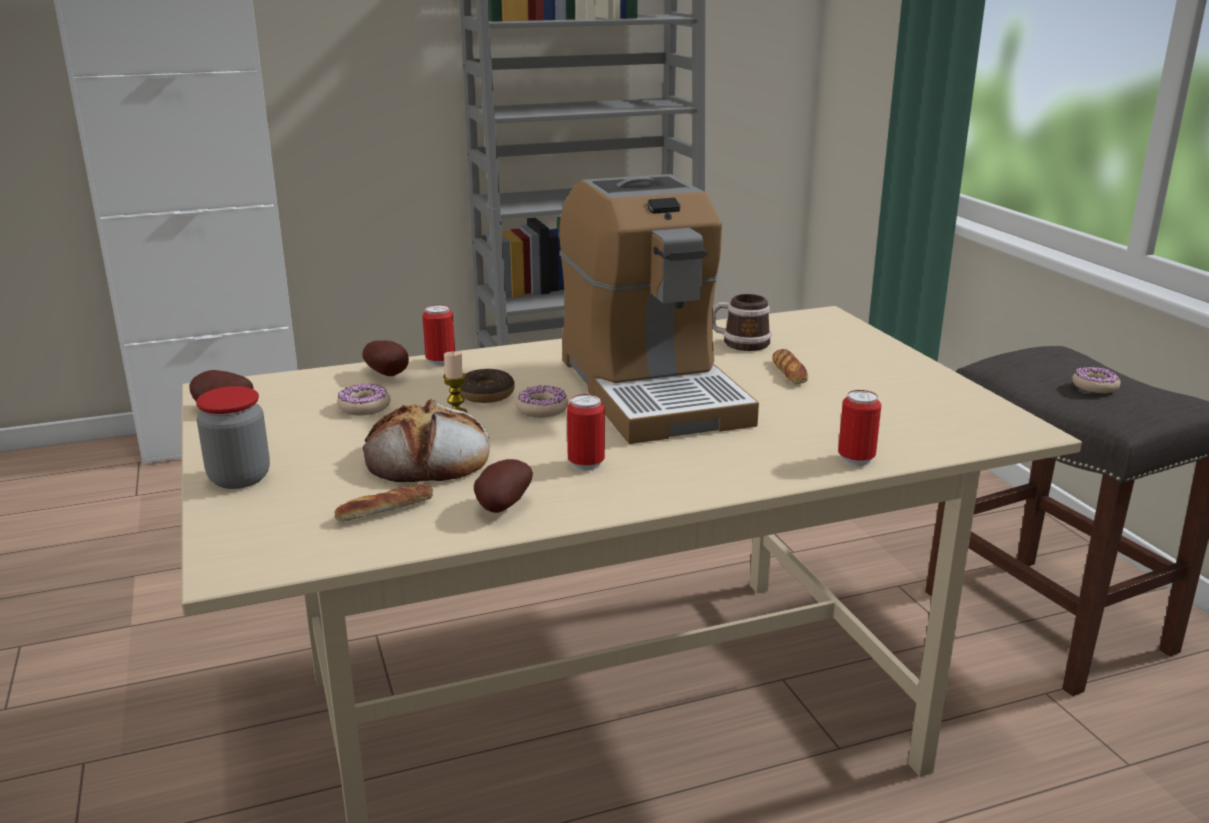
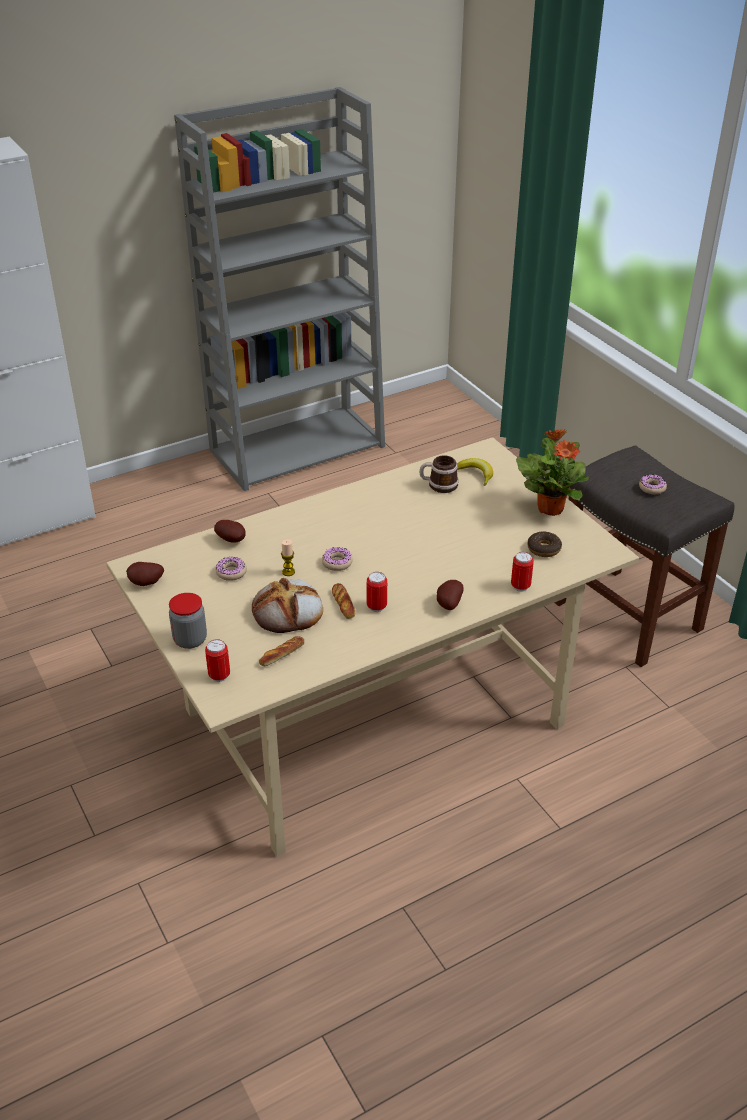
camera: 10 degrees left, 15 degrees up
can [422,305,455,366] -> can moved to [205,639,230,682]
donut [460,369,514,403] -> donut moved to [528,531,562,557]
potato [474,459,533,513] -> potato moved to [437,580,464,610]
coffee machine [559,174,759,444] -> none
bread [773,349,808,385] -> bread moved to [332,583,355,619]
none -> banana [457,458,493,486]
none -> potted plant [516,429,589,516]

